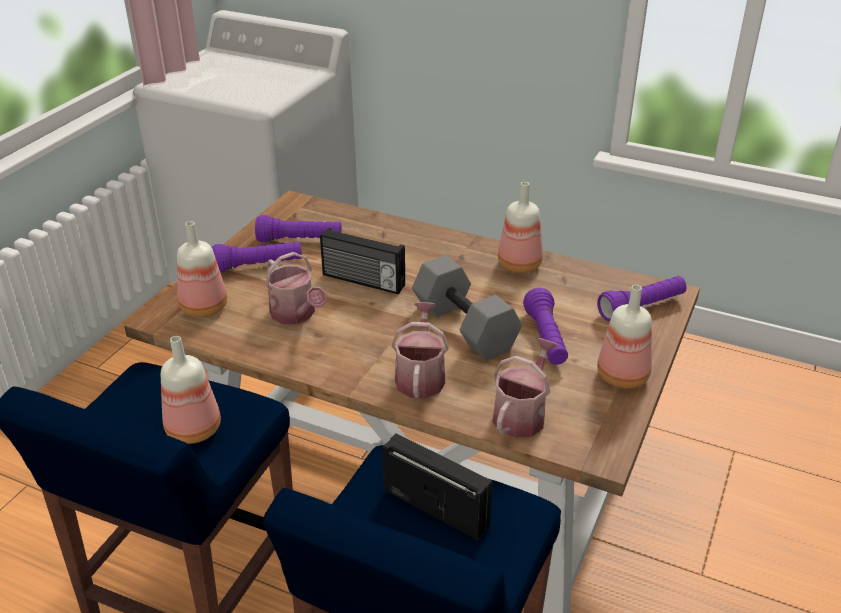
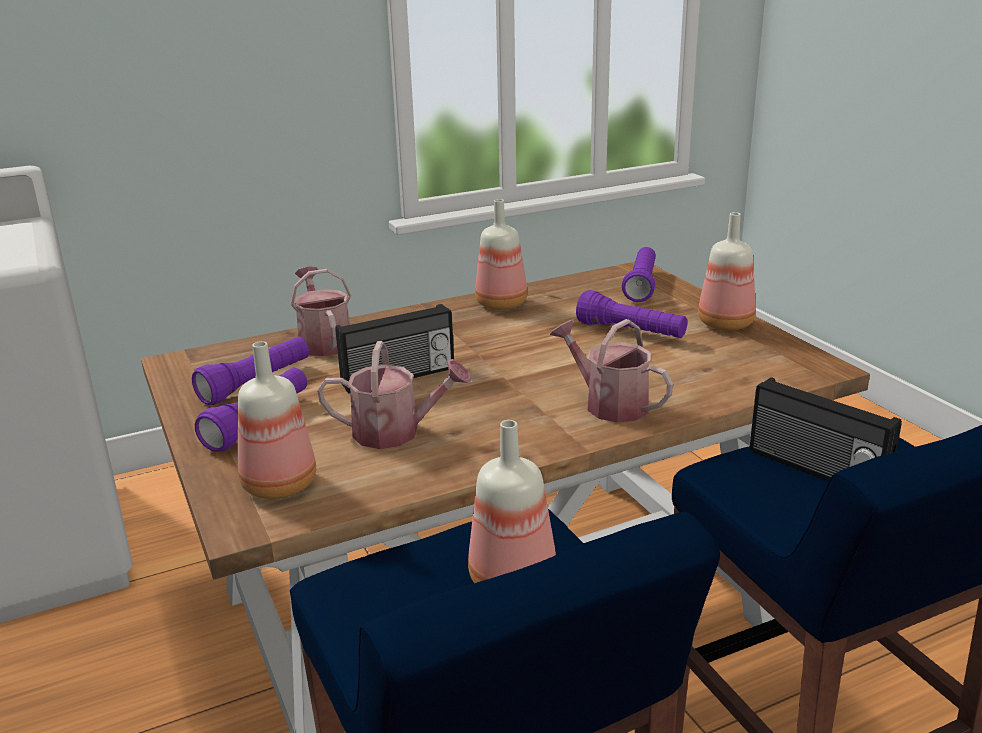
camera: 50 degrees left, 10 degrees down
radio [382,433,493,540] -> radio turned 120 degrees counterclockwise [749,377,902,481]
grey dumbbell [412,255,522,361] -> none
watering can [492,338,558,438] -> watering can moved to [290,266,351,356]

